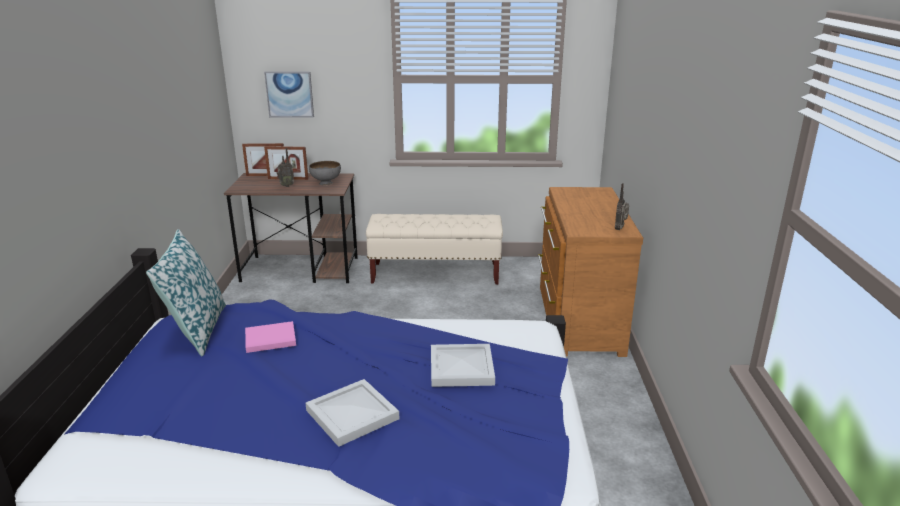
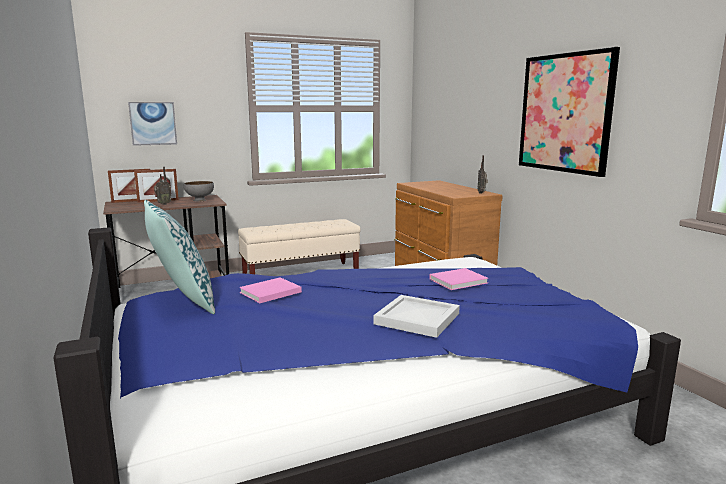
camera: 25 degrees left, 10 degrees down
white tray [431,344,495,387] -> pink book [429,268,489,290]
none -> picture [519,47,620,177]

